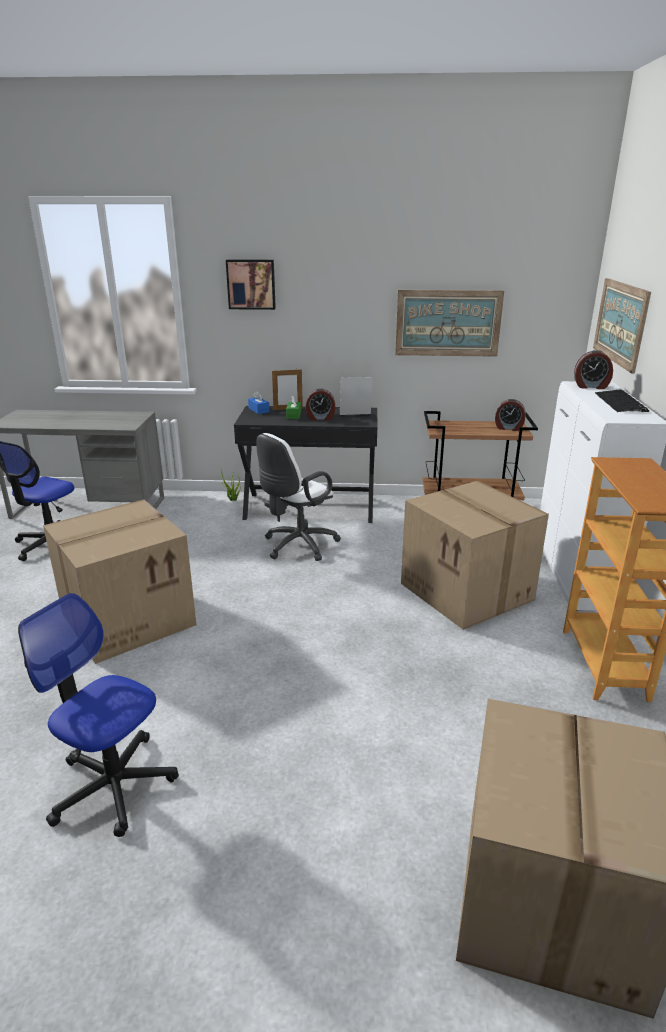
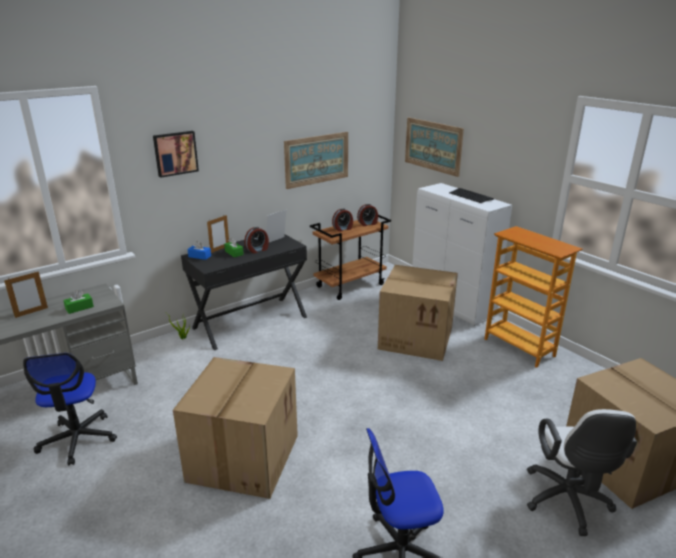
camera: 40 degrees left, 0 degrees up
white office chair [256,433,341,561] -> white office chair moved to [527,409,637,536]
alarm clock [574,350,613,389] -> alarm clock moved to [332,209,353,232]
none -> picture frame [4,271,48,318]
none -> green tissue box [63,290,94,314]

